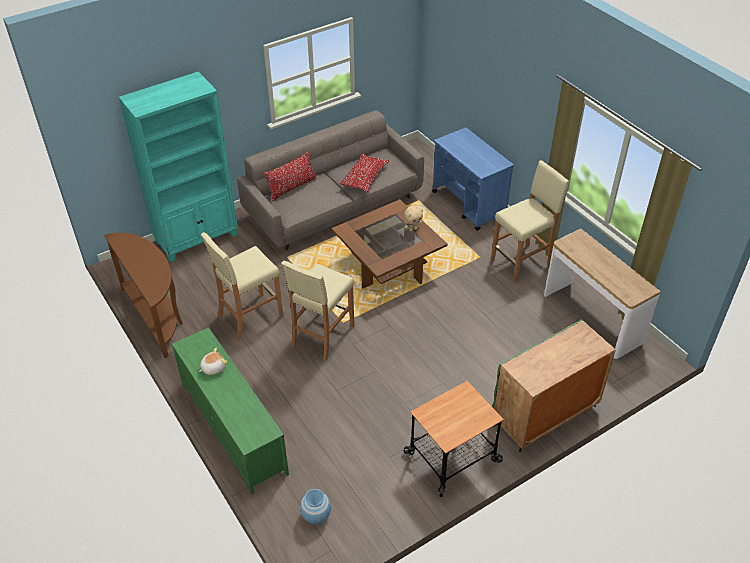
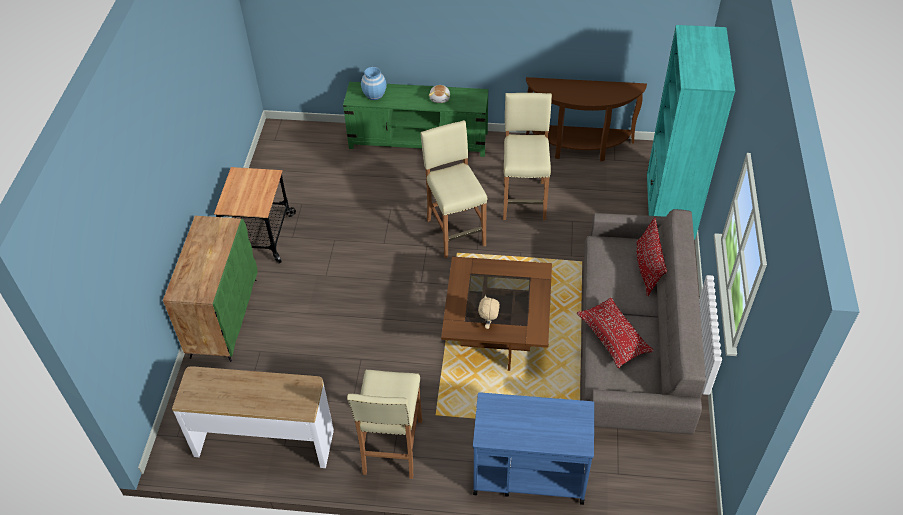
camera: 130 degrees right, 5 degrees up
blue vase [300,489,331,525] -> blue vase moved to [361,67,387,100]

